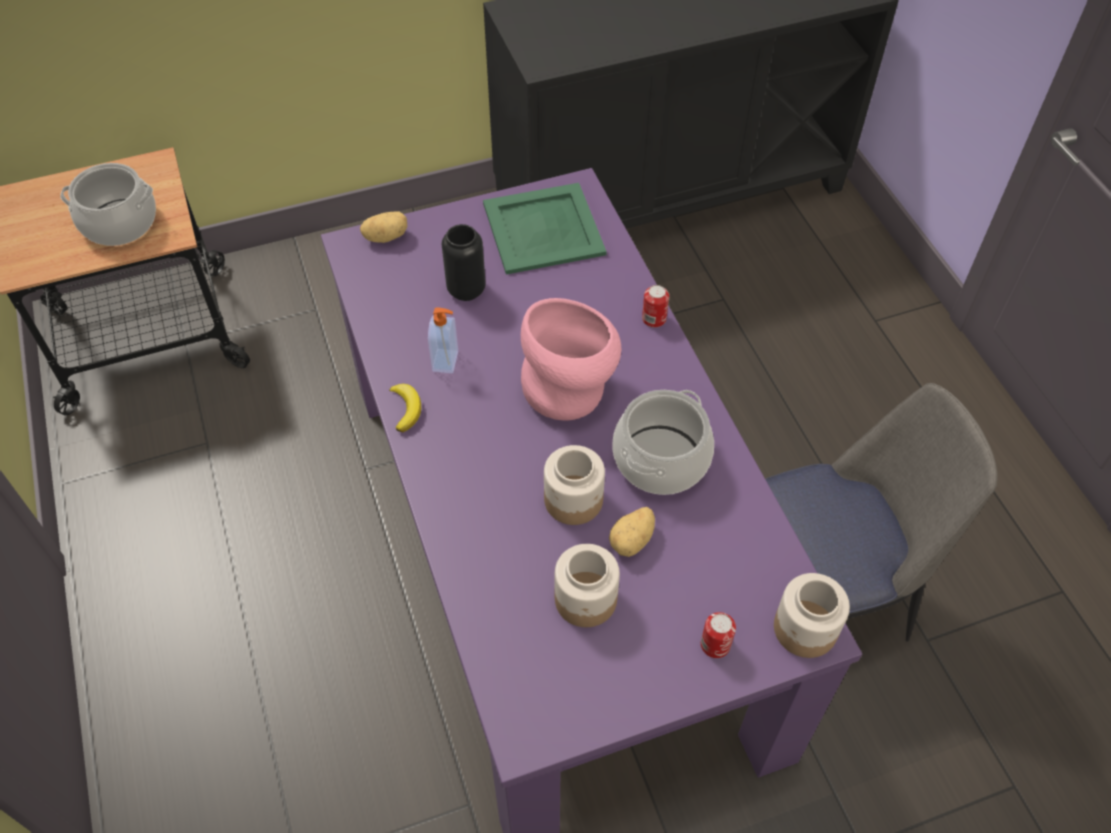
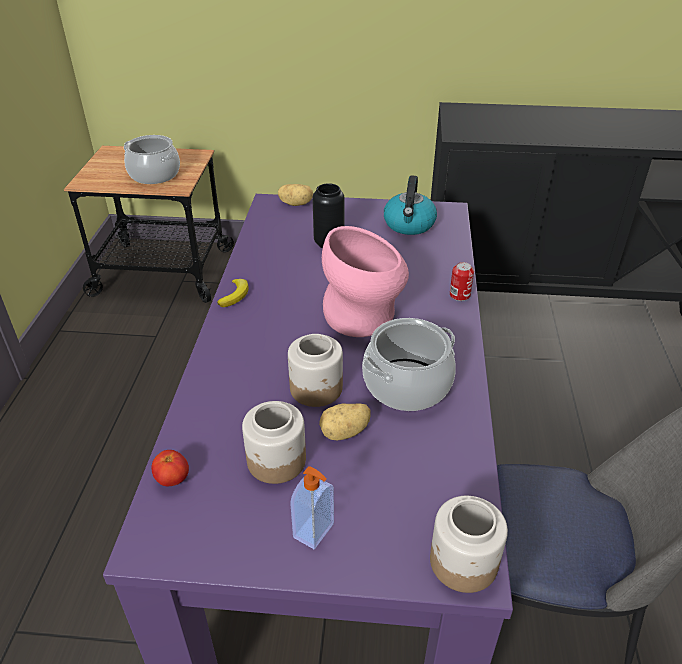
camera: 25 degrees right, 15 degrees down
soap dispenser [428,307,458,373] -> soap dispenser moved to [290,466,334,549]
green tray [483,183,607,275] -> kettle [384,175,437,235]
can [701,612,736,658] -> none
none -> tomato [151,450,189,486]

